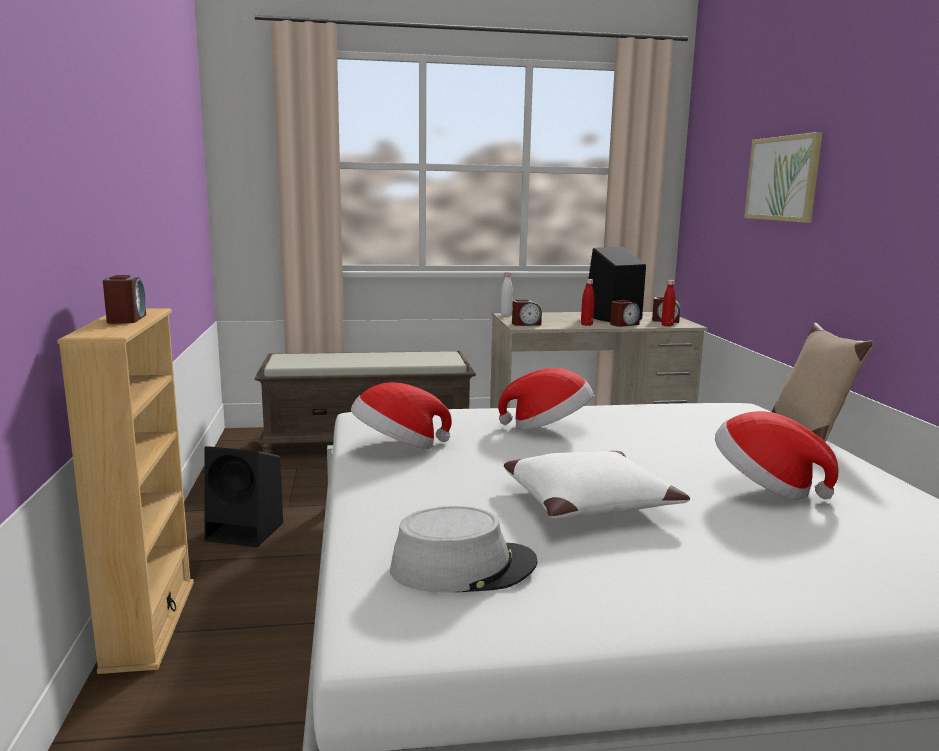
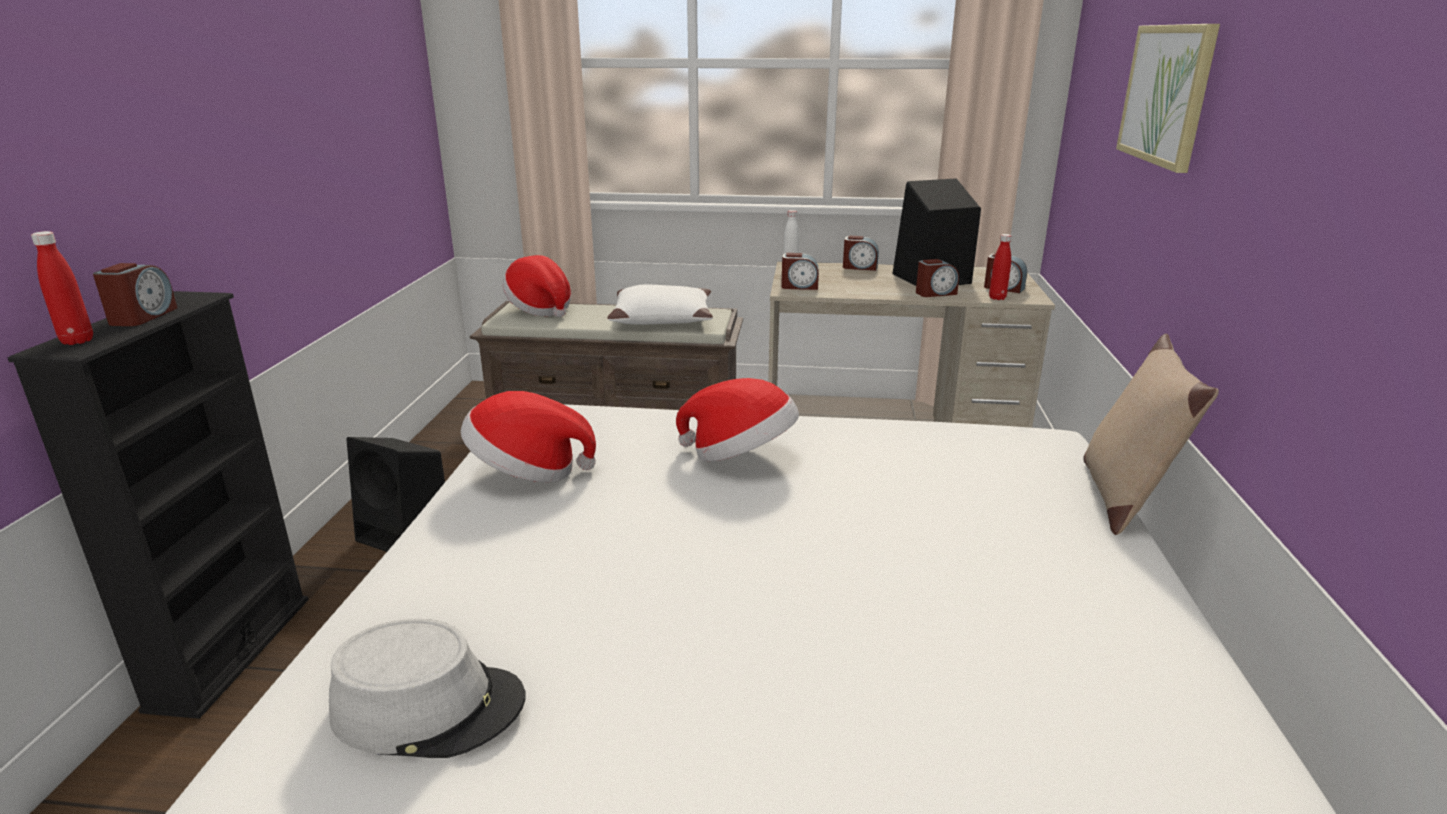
camera: 15 degrees right, 10 degrees up
beige bookcase [57,308,194,674] -> black bookcase [8,291,308,719]
white pillow [504,451,690,519] -> white pillow moved to [607,285,713,324]
red bottle [581,279,594,326] -> red bottle moved to [31,231,93,345]
hat [715,411,839,499] -> hat moved to [502,255,571,317]
none -> alarm clock [843,235,879,271]

